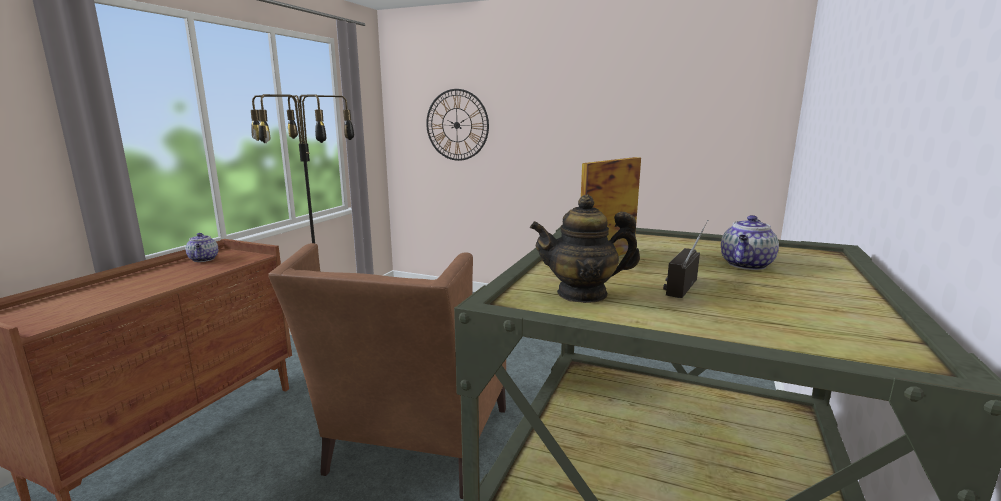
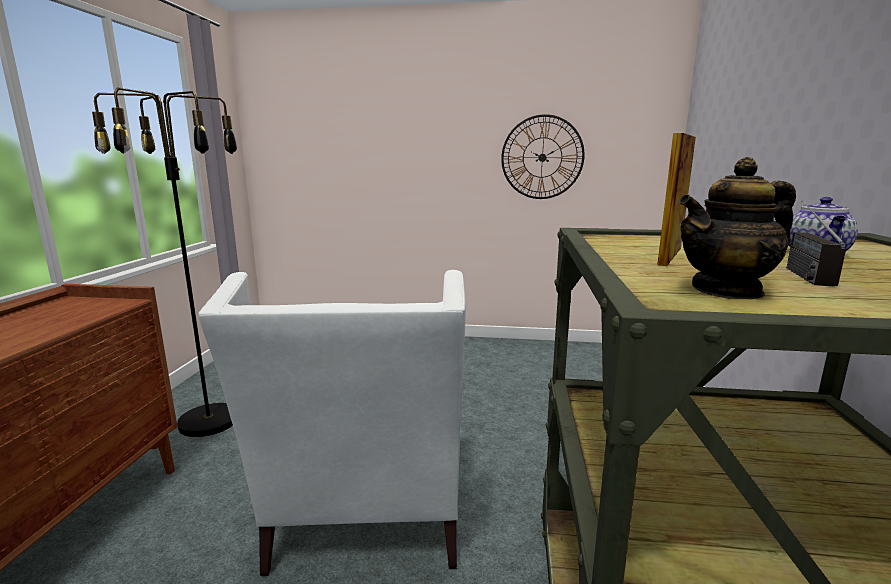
camera: 15 degrees left, 0 degrees up
teapot [185,233,218,262] -> none
brown armchair [268,243,506,499] -> white armchair [198,270,466,576]
wall clock [426,89,489,161] -> wall clock moved to [501,114,585,199]

